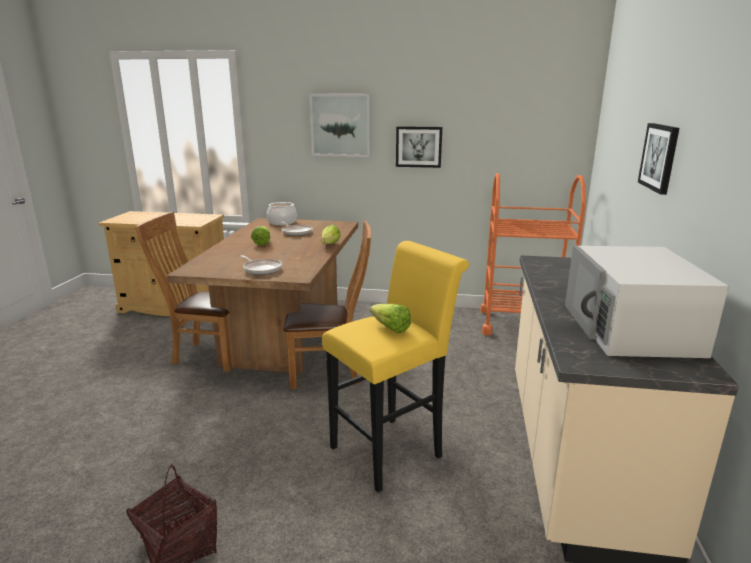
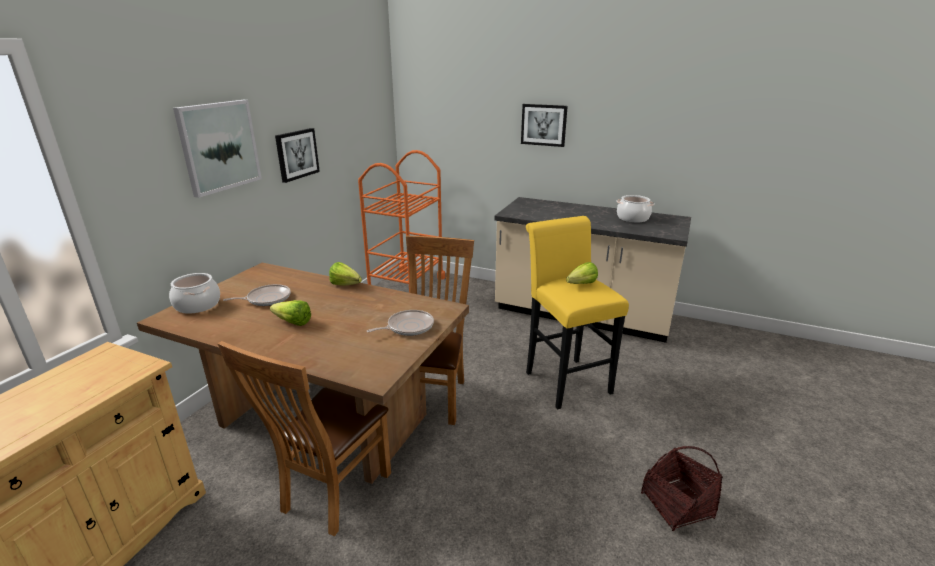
camera: 75 degrees left, 5 degrees up
white microwave [565,246,729,358] -> cooking pot [616,195,654,223]

